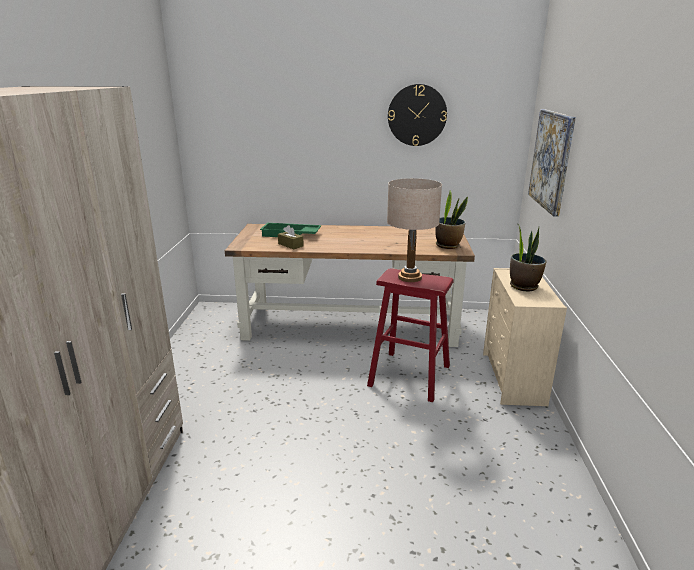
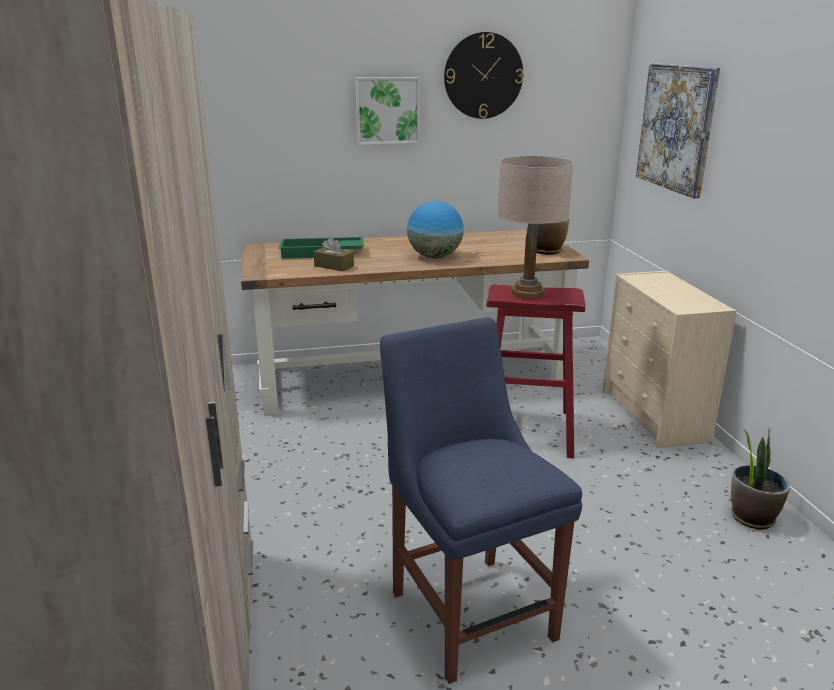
camera: 15 degrees left, 0 degrees up
potted plant [510,223,546,291] -> potted plant moved to [731,428,790,530]
none -> picture [355,77,420,145]
none -> blue chair [380,317,582,684]
none -> globe [407,201,464,258]

